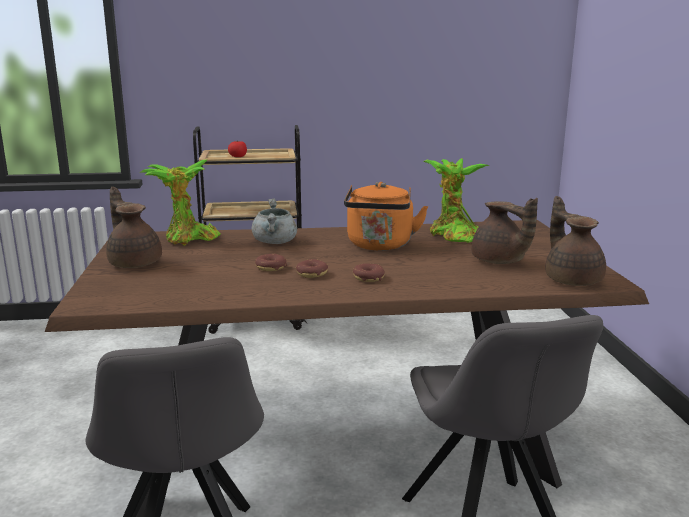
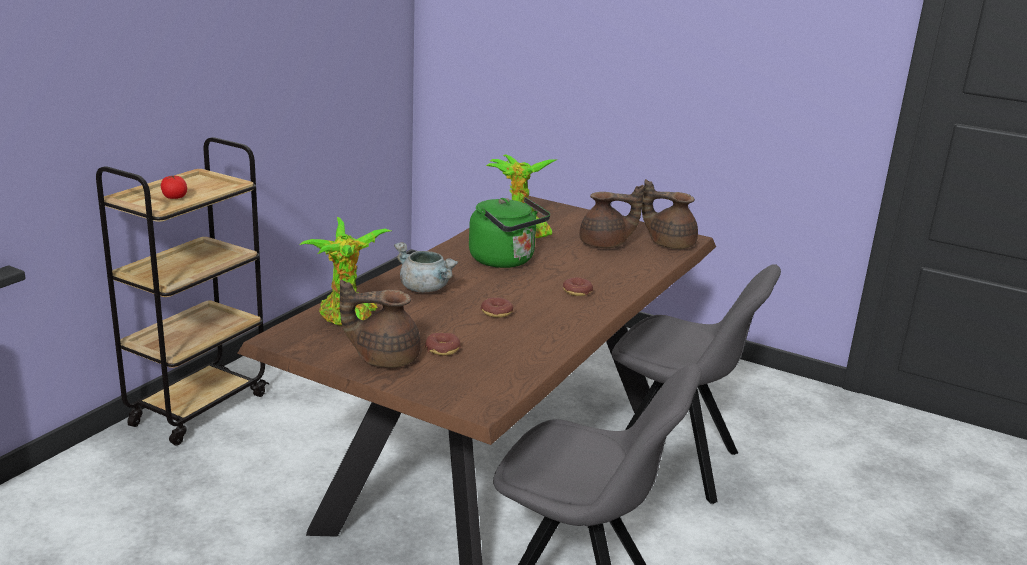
camera: 55 degrees left, 5 degrees up
donut [296,259,328,278] -> donut moved to [425,333,461,356]
orange kettle [344,182,428,251] -> green kettle [469,197,550,268]

